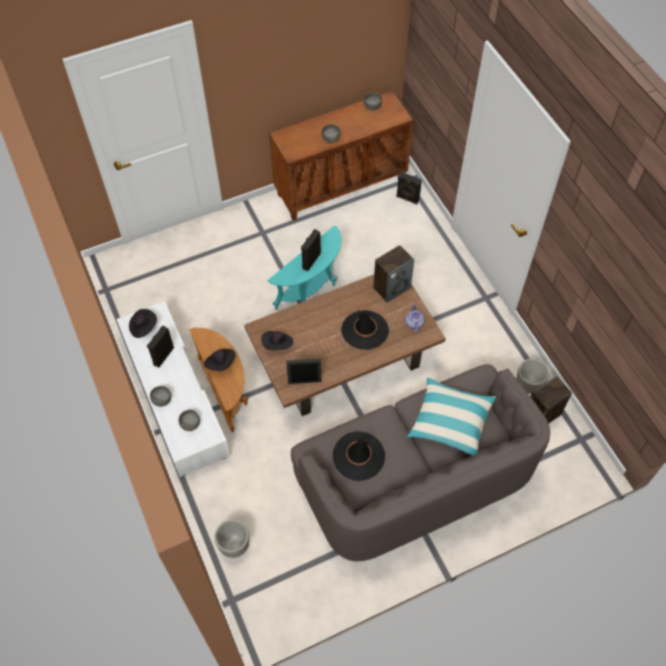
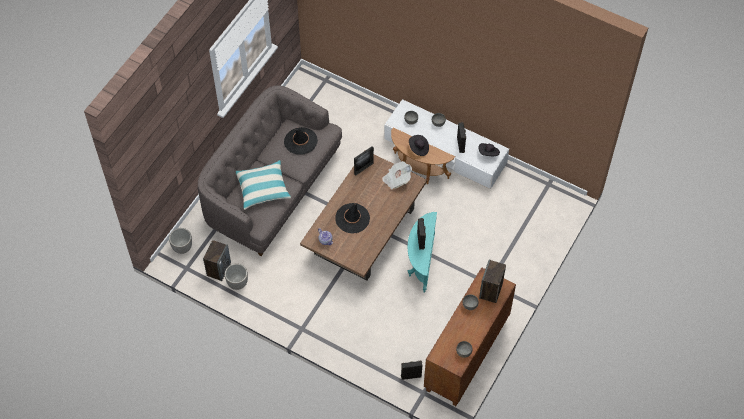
camera: 145 degrees right, 0 degrees up
planter [215,519,249,558] -> planter moved to [169,228,192,254]
black hat [261,331,293,350] -> newspaper [382,161,412,190]
speaker [373,245,414,303] -> speaker moved to [479,259,506,303]

